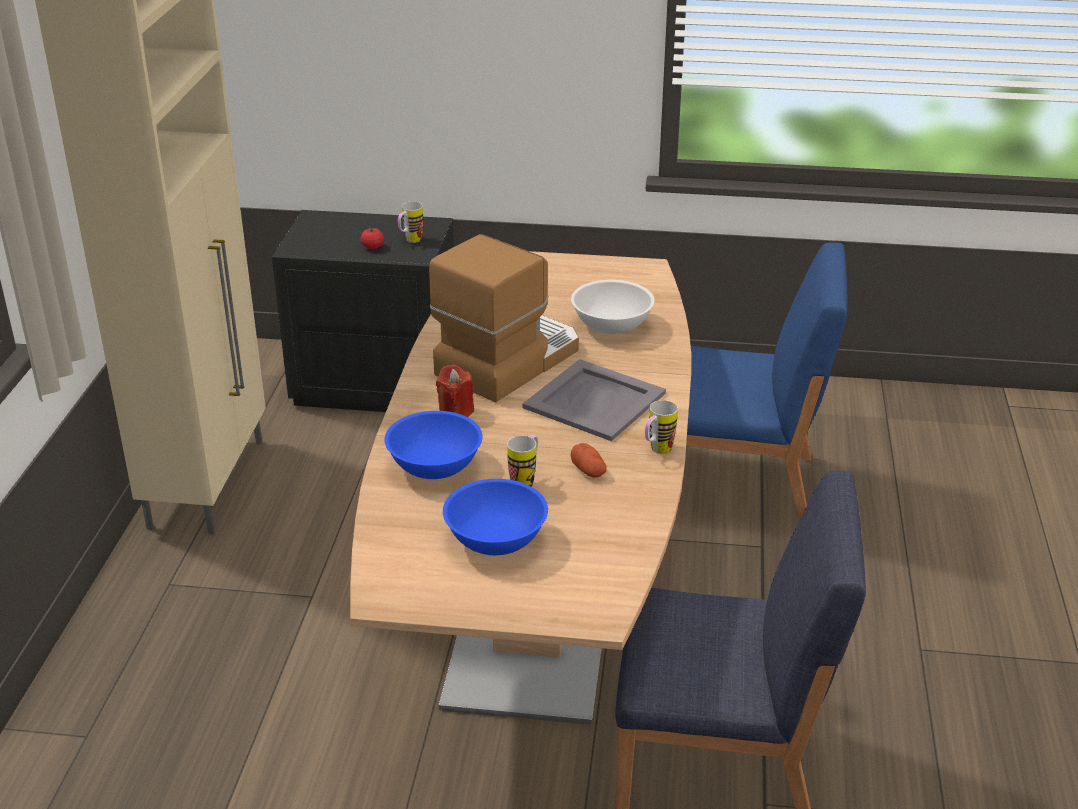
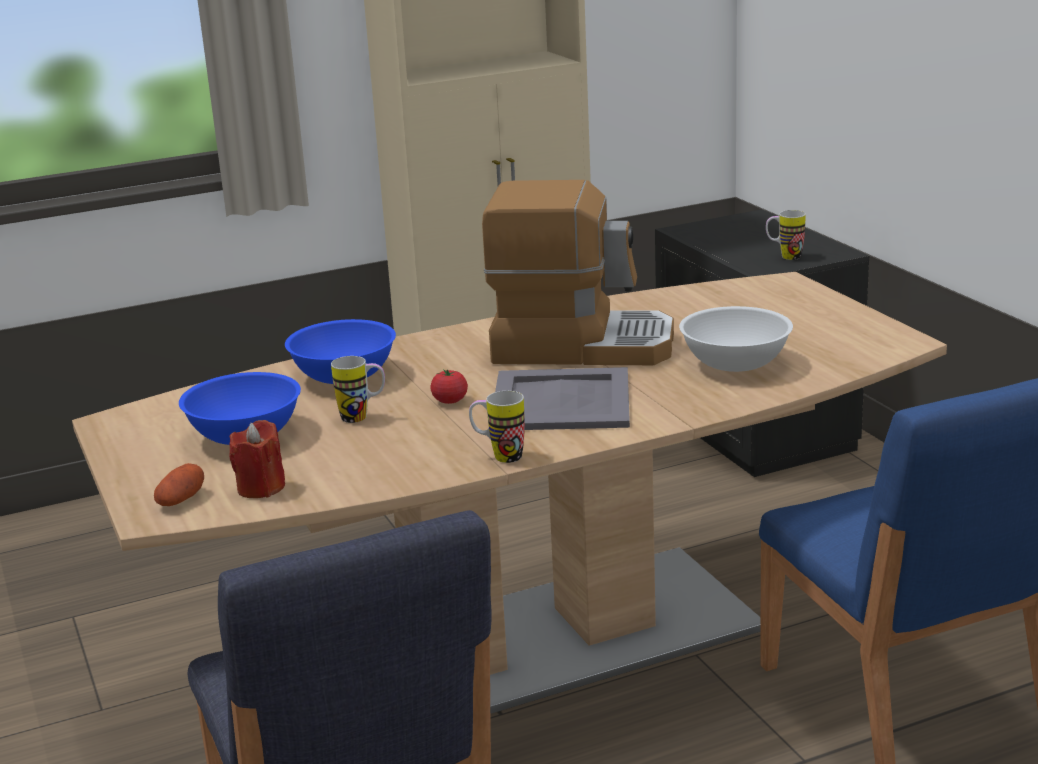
camera: 60 degrees right, 10 degrees down
tomato [360,228,384,249] -> tomato moved to [430,369,468,404]
red candle [436,365,474,417] -> red candle moved to [229,420,285,498]
potato [571,443,606,478] -> potato moved to [154,463,204,506]

